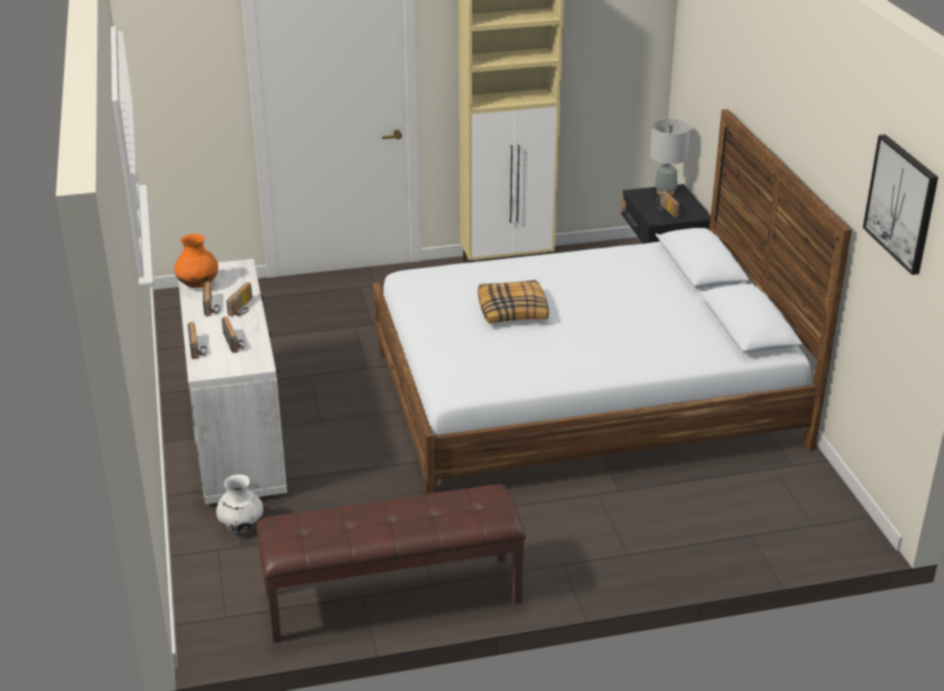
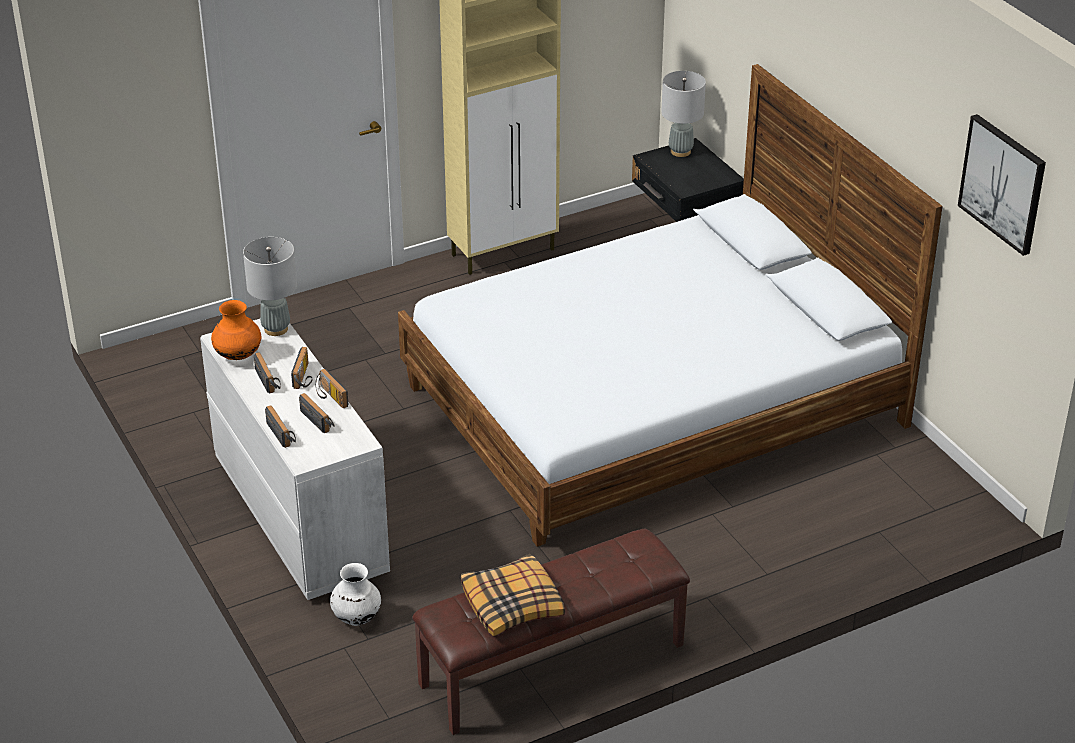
camera: 15 degrees left, 5 degrees up
pillow [478,280,549,324] -> pillow moved to [461,554,565,636]
radio [656,190,680,218] -> radio moved to [315,369,348,409]
none -> grey table lamp [243,237,297,336]

